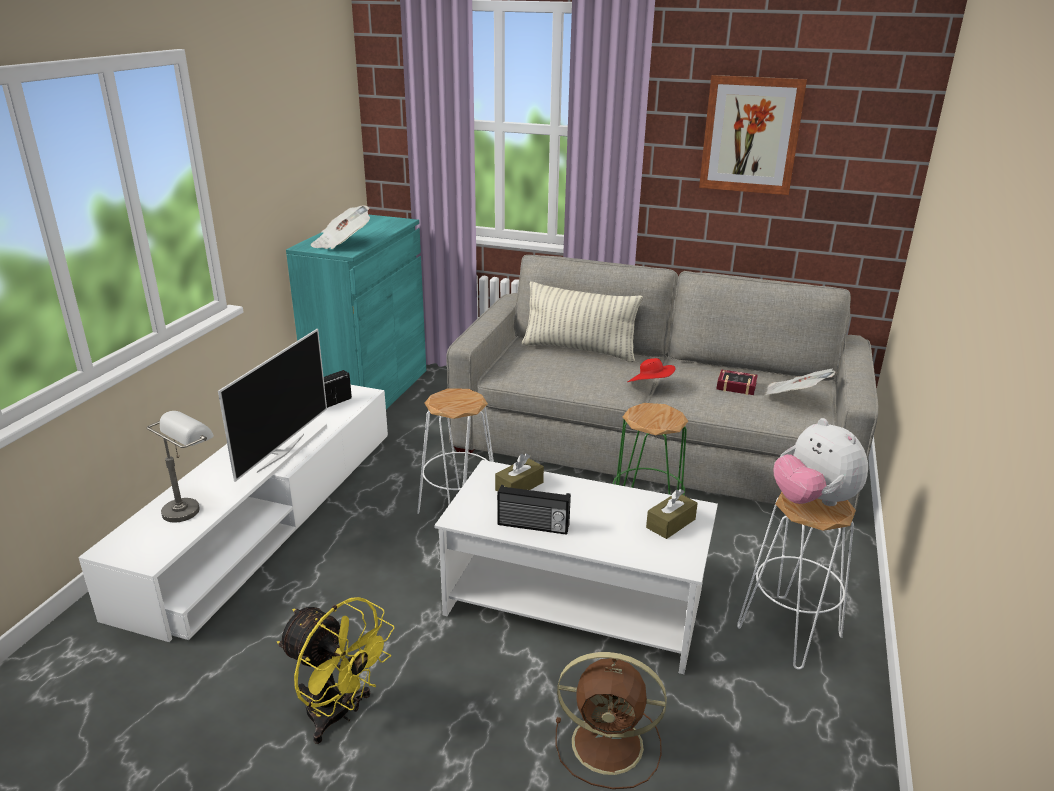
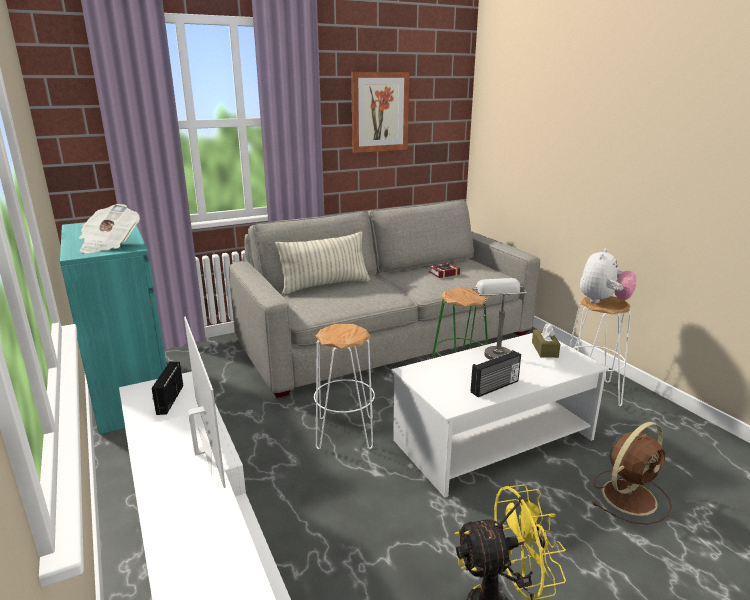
camera: 45 degrees left, 5 degrees down
grey table lamp [147,411,214,522] -> grey table lamp moved to [473,278,527,360]
brown tissue box [495,453,544,492] -> none
red hat [628,358,675,382] -> none
newspaper [765,369,836,395] -> none
plush toy [773,418,868,506] -> plush toy turned 75 degrees counterclockwise [580,248,637,303]

